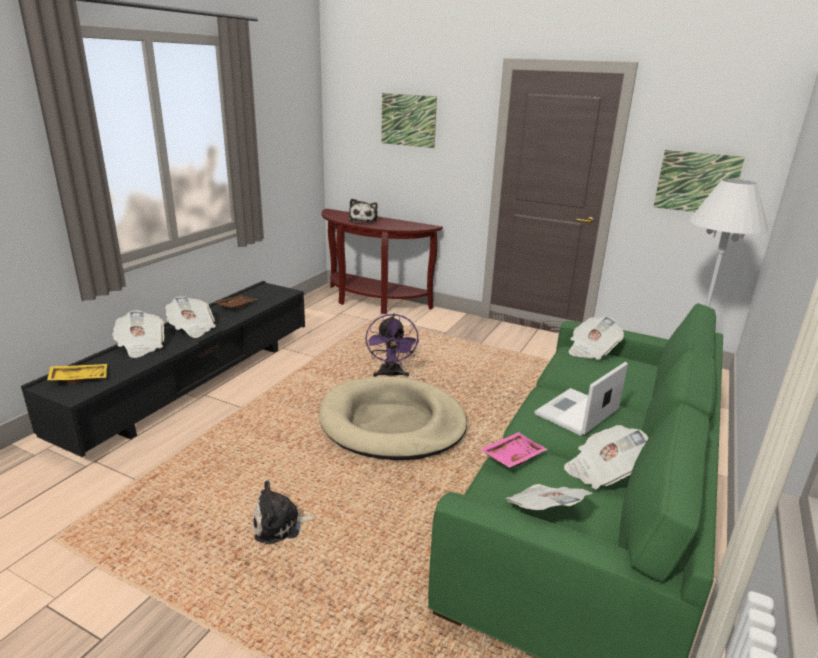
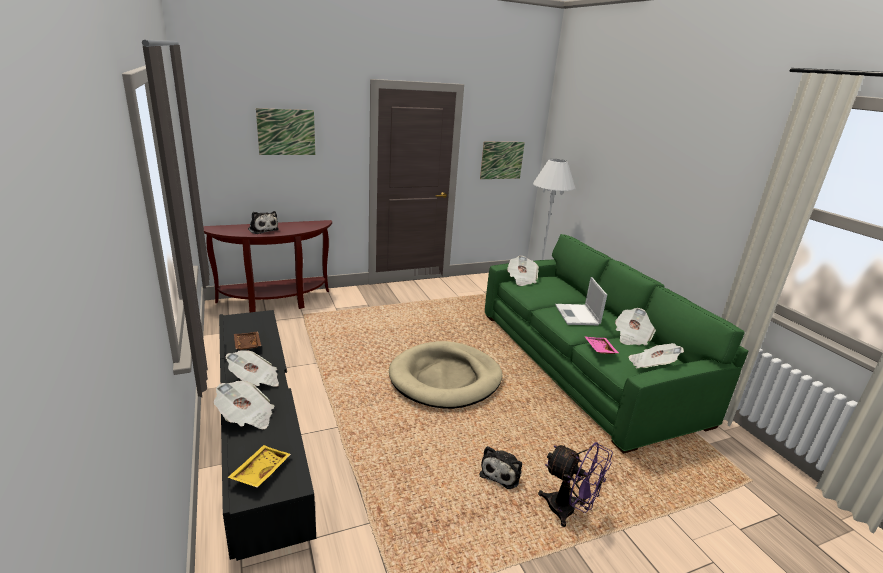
camera: 50 degrees left, 0 degrees up
purple fan [366,314,419,377] -> purple fan moved to [538,442,613,527]

